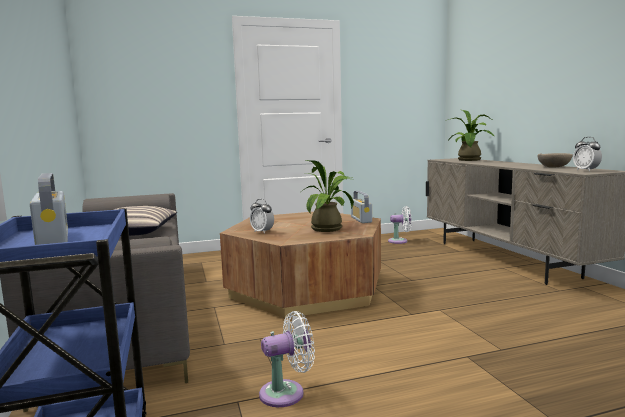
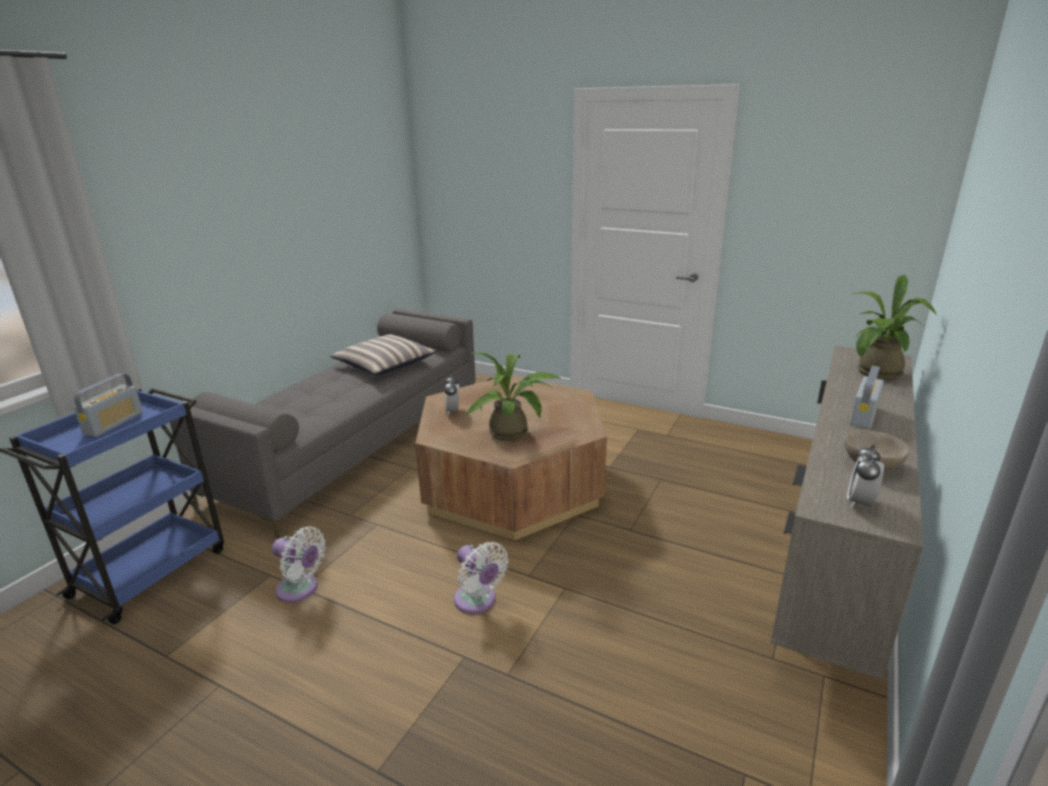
camera: 45 degrees right, 15 degrees up
radio [351,191,372,223] -> radio moved to [850,366,884,429]
white fan [388,206,411,244] -> white fan moved to [454,542,509,614]

